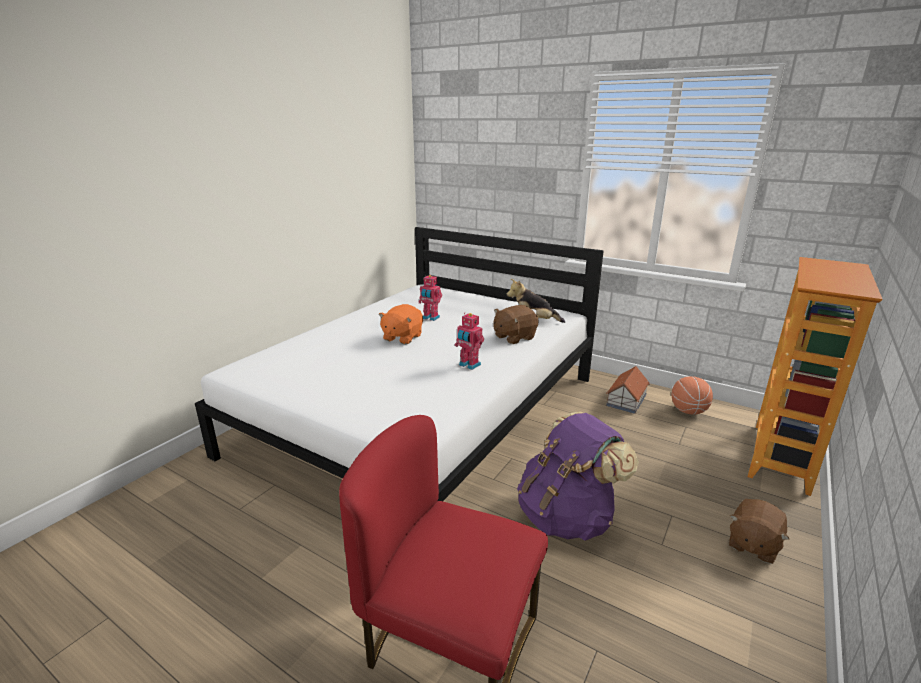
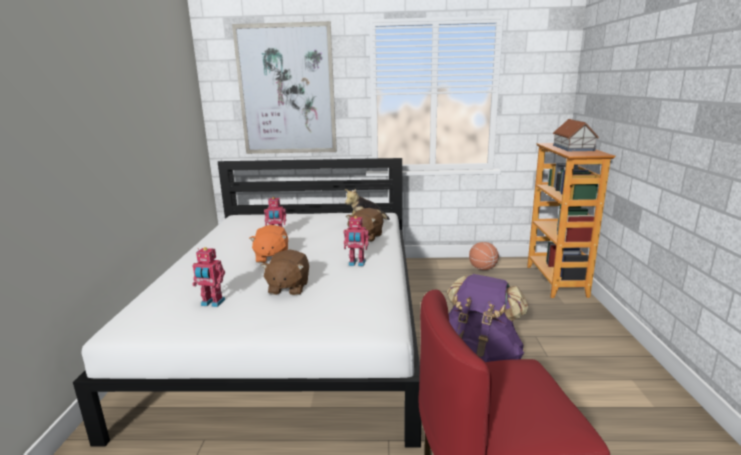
camera: 30 degrees left, 5 degrees down
toy house [606,366,649,414] -> toy house moved to [553,119,599,151]
brown plush toy [729,499,789,564] -> brown plush toy moved to [261,250,309,295]
none -> toy robot [192,247,225,307]
none -> picture [232,21,337,154]

